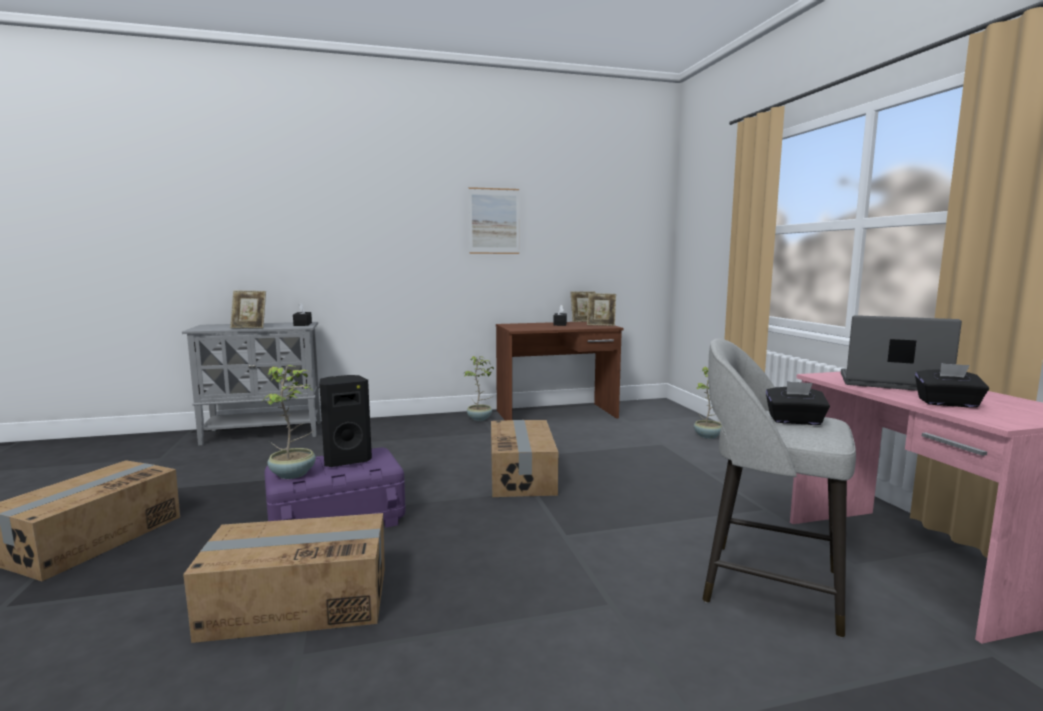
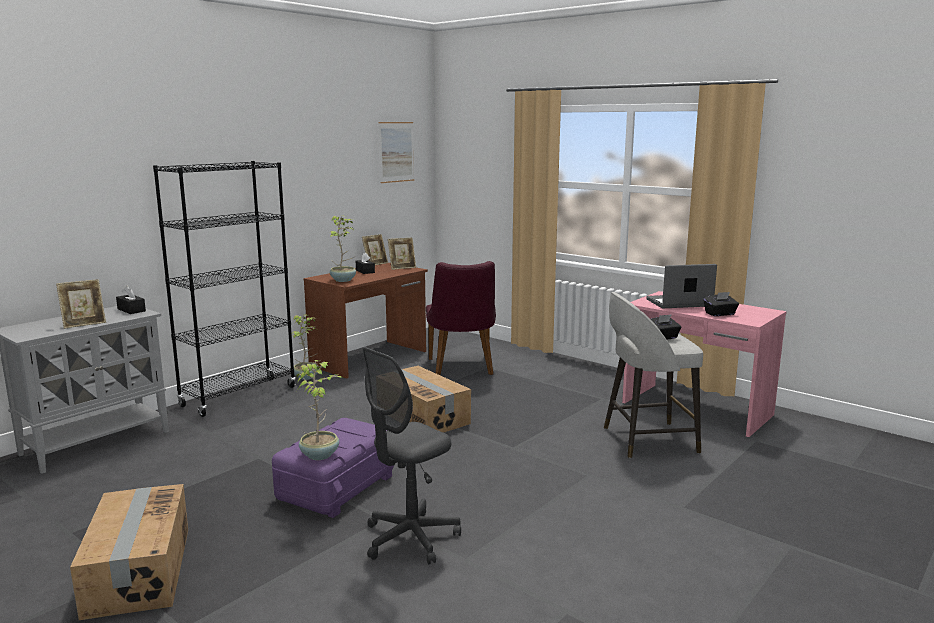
camera: 35 degrees left, 5 degrees up
cardboard box [183,513,385,643] -> grey office chair [362,347,461,564]
black speaker [319,375,372,467] -> none
picture [469,187,519,254] -> picture moved to [379,122,414,183]
potted plant [694,367,722,439] -> potted plant moved to [328,216,356,282]
none -> black bookcase [153,161,296,417]
none -> purple chair [426,261,496,376]

